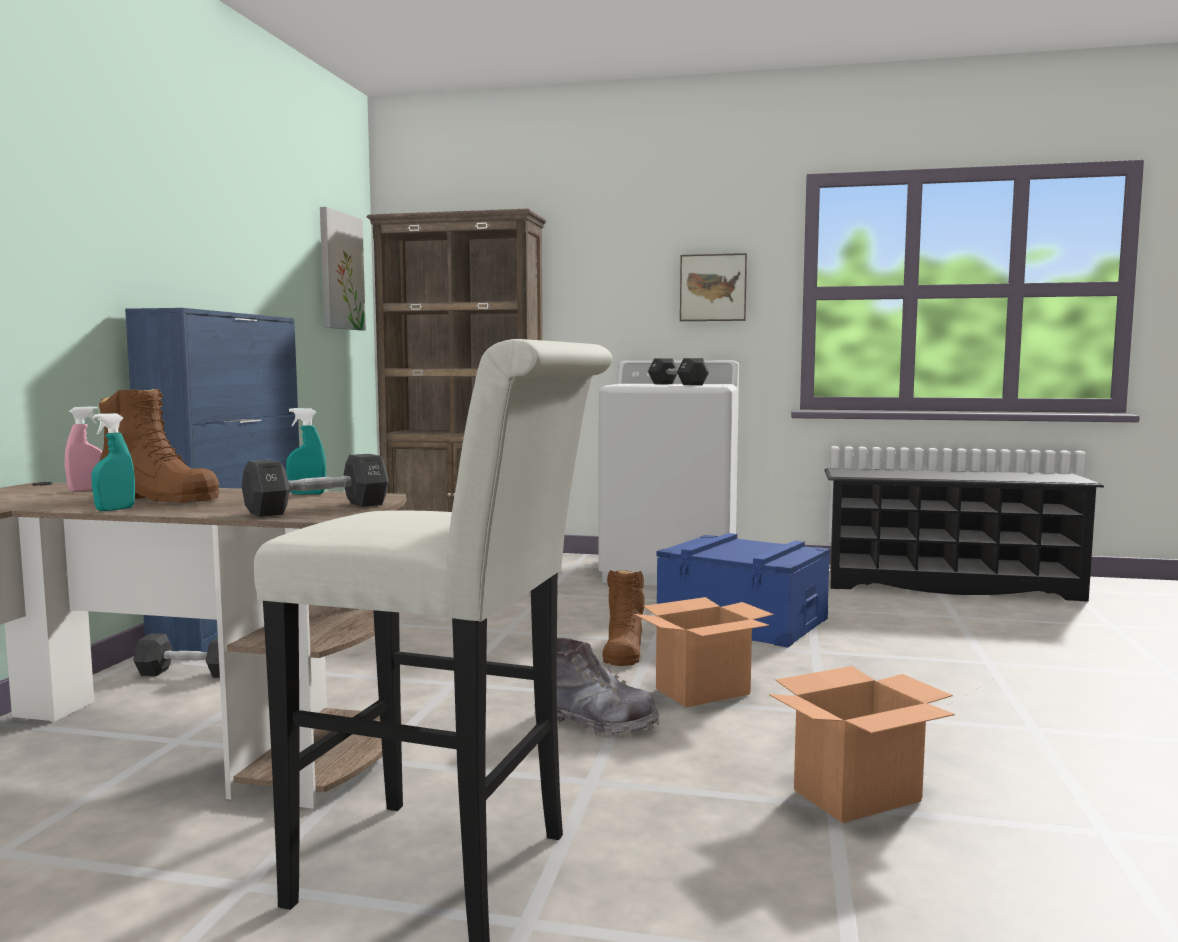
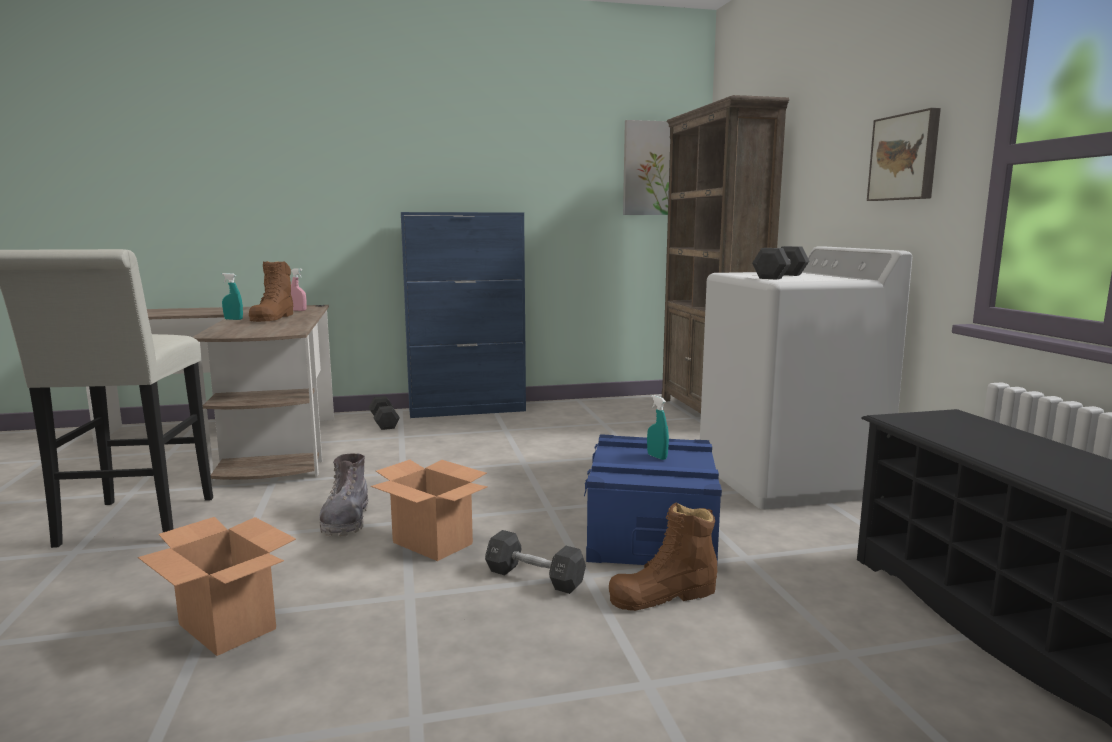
camera: 65 degrees right, 5 degrees up
black dumbbell [242,454,389,517] -> black dumbbell moved to [485,530,586,594]
turquoise spray bottle [286,408,326,495] -> turquoise spray bottle moved to [647,395,669,460]
brown boot [602,570,645,666] -> brown boot moved to [609,502,717,611]

